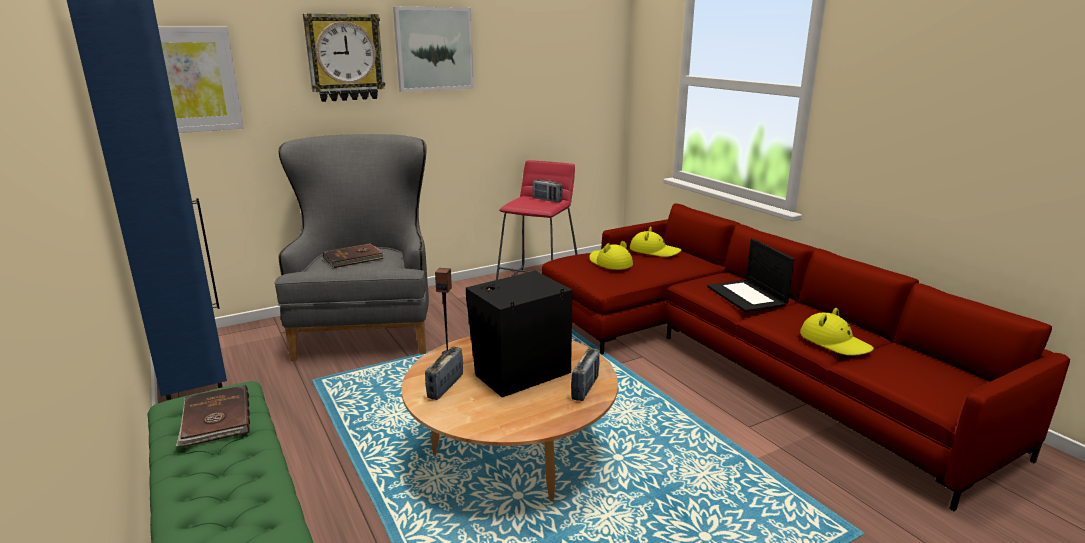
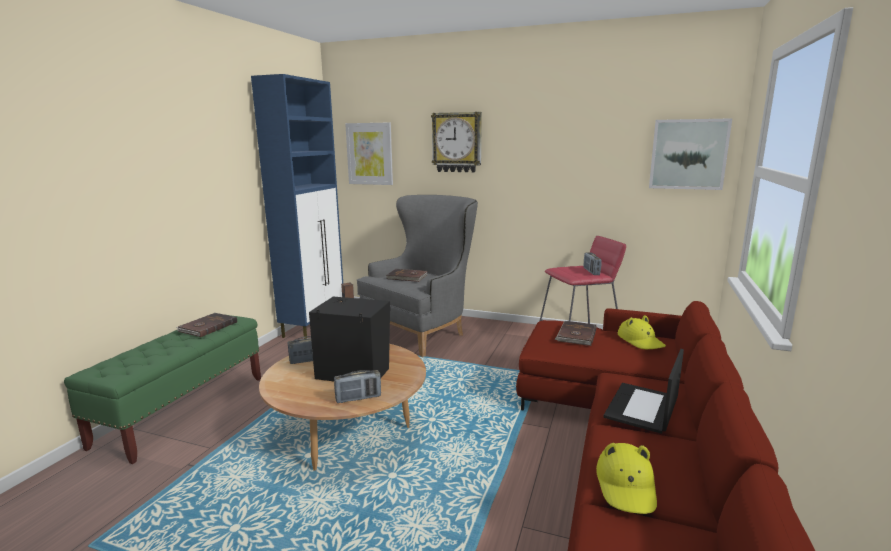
camera: 50 degrees right, 5 degrees down
picture [393,7,474,92] -> picture moved to [649,118,732,190]
yellow hat [589,241,633,270] -> brown book [554,321,596,346]

